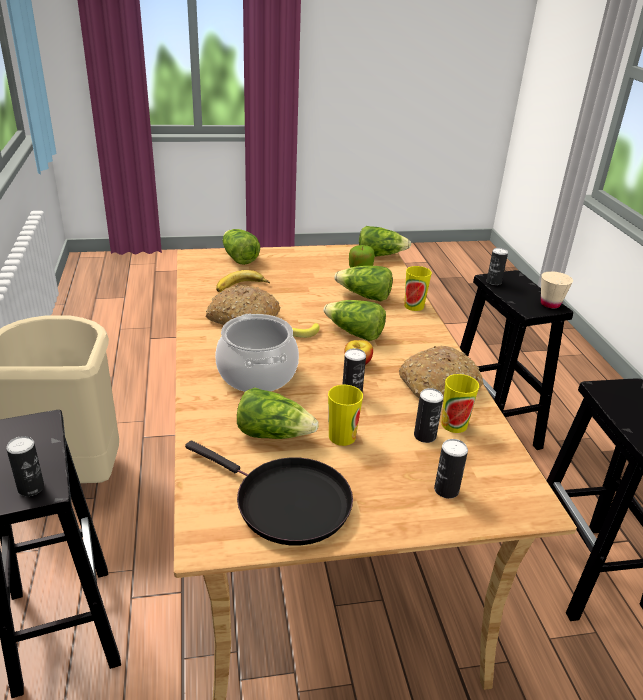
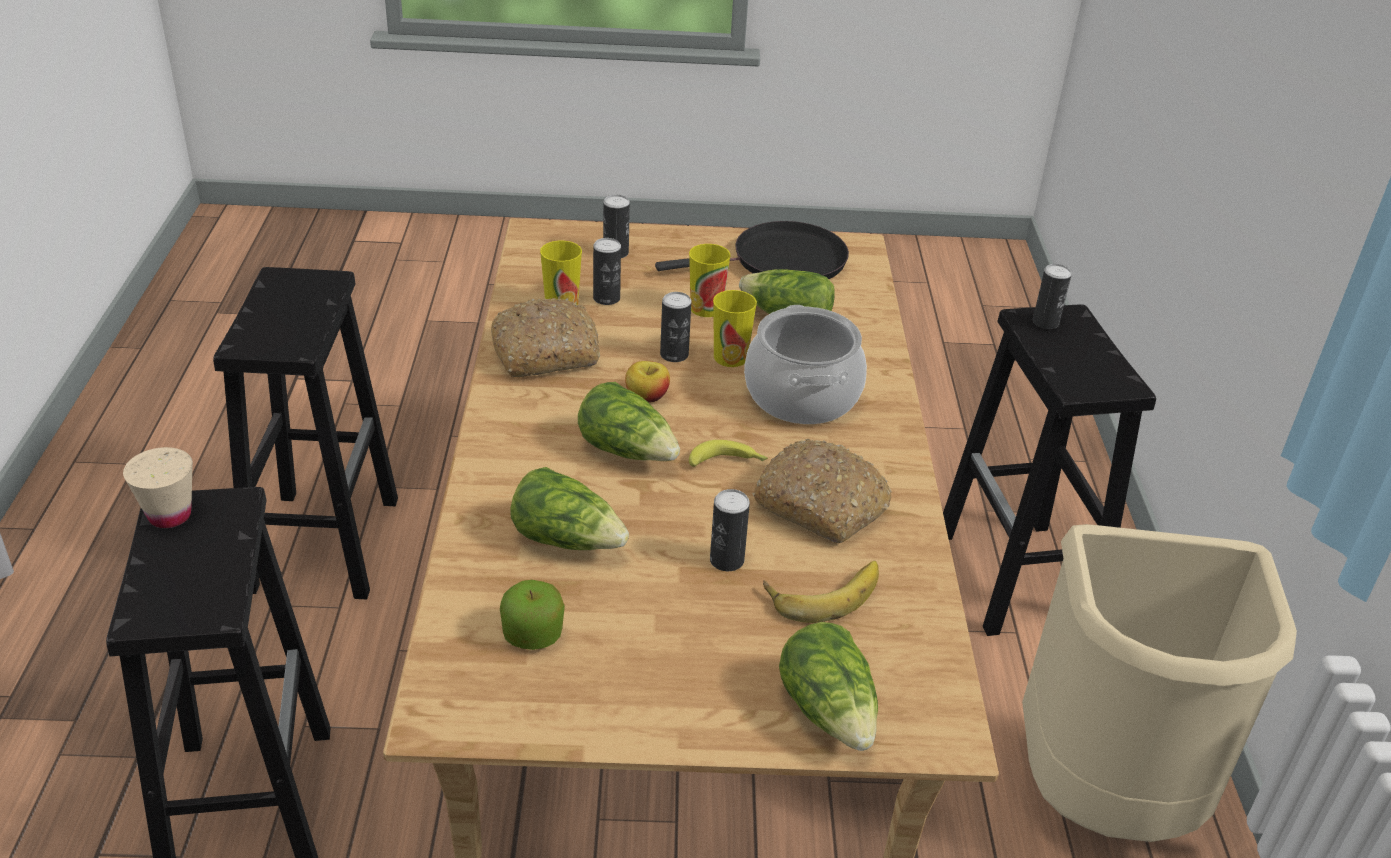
camera: 170 degrees left, 5 degrees up
black frying pan [185,441,353,545] -> black frying pan turned 120 degrees clockwise [655,221,849,279]
lettuce [359,226,411,257] -> none
cup [404,266,432,311] -> cup moved to [713,290,757,367]
can [487,248,508,285] -> can moved to [710,489,750,571]

